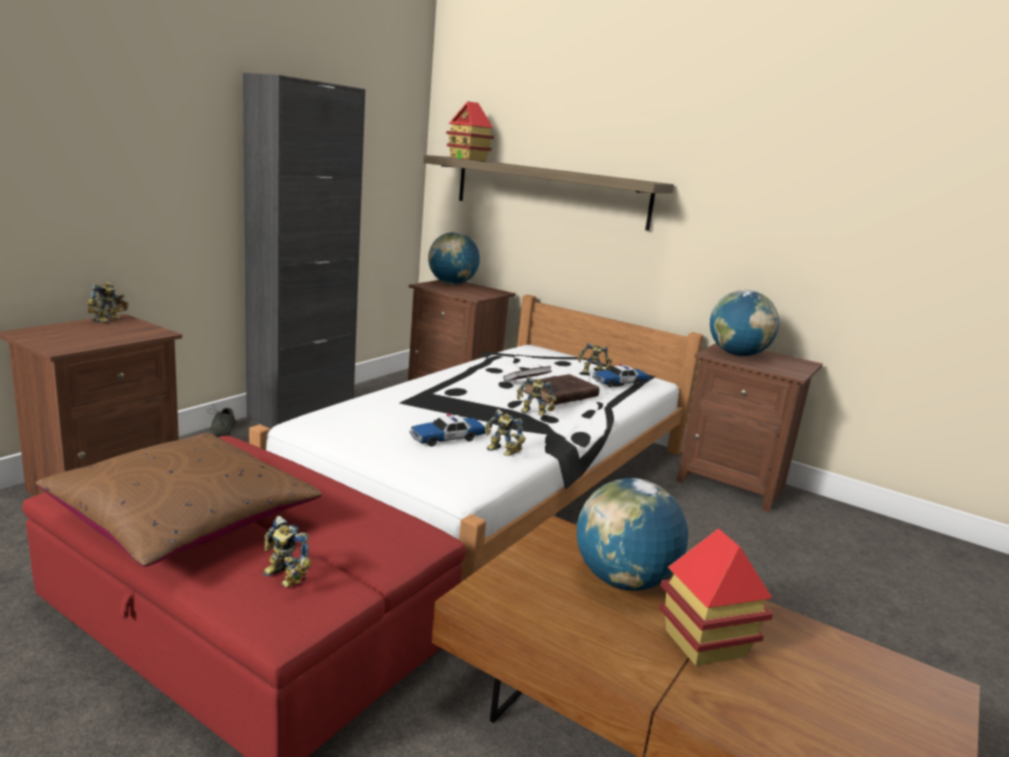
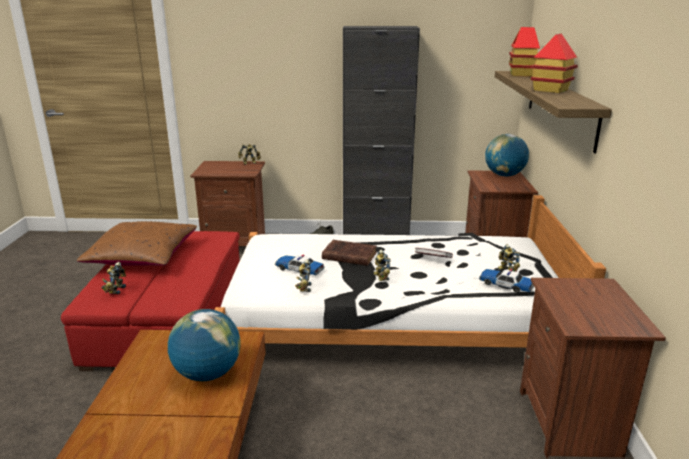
camera: 60 degrees right, 5 degrees up
brown book [523,374,599,405] -> brown book moved to [322,240,377,266]
toy house [659,529,773,666] -> toy house moved to [530,34,578,93]
globe [710,290,779,356] -> none

